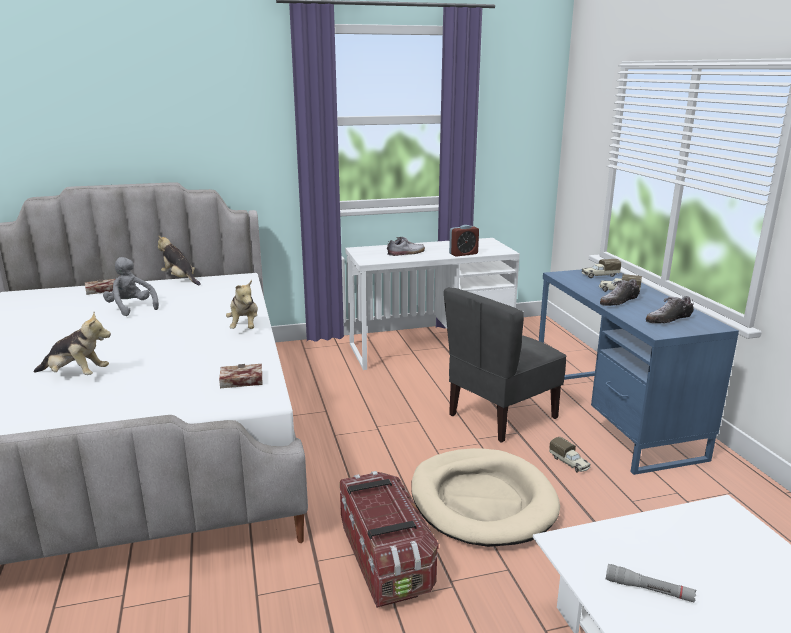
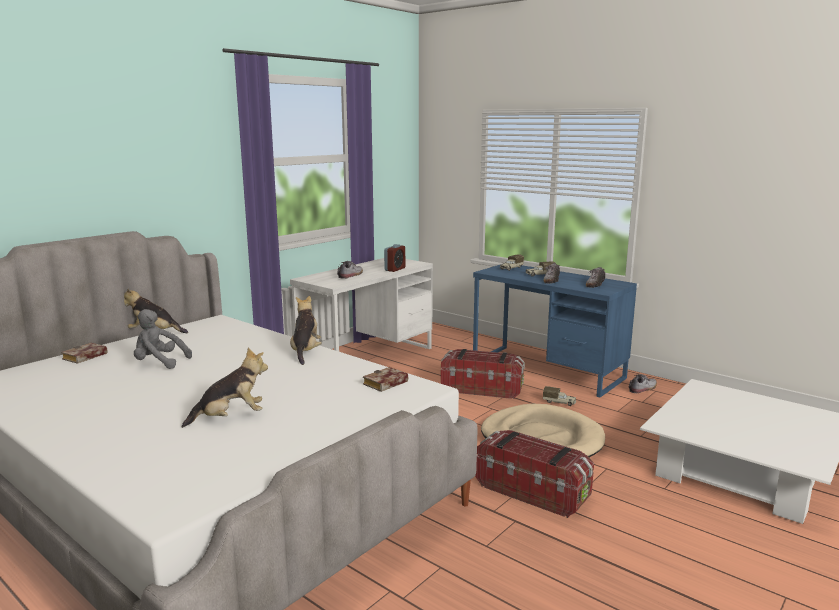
camera: 35 degrees left, 5 degrees down
plush toy [226,280,258,329] -> plush toy turned 135 degrees counterclockwise [290,296,322,365]
grey chair [444,287,567,443] -> storage box [441,349,525,399]
grey flashlight [606,564,696,603] -> none
none -> shoe [628,374,657,394]

